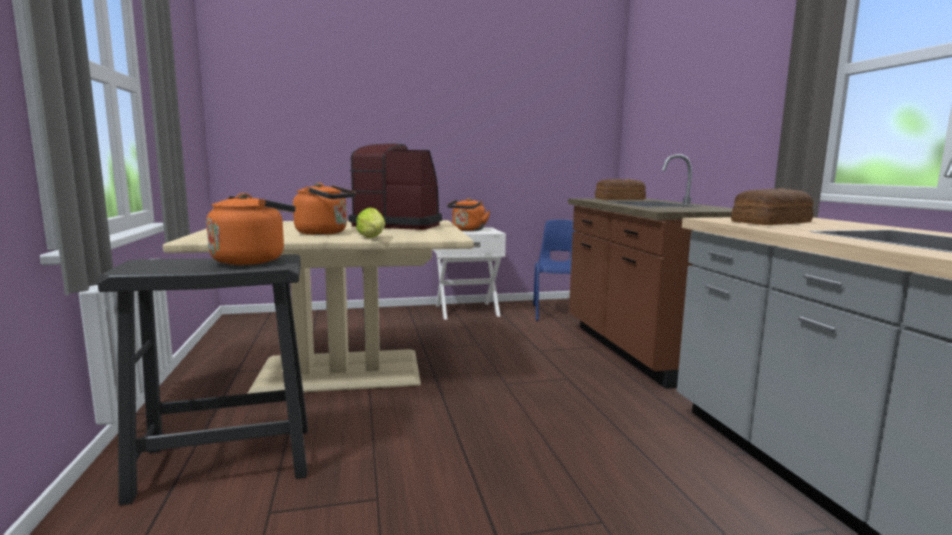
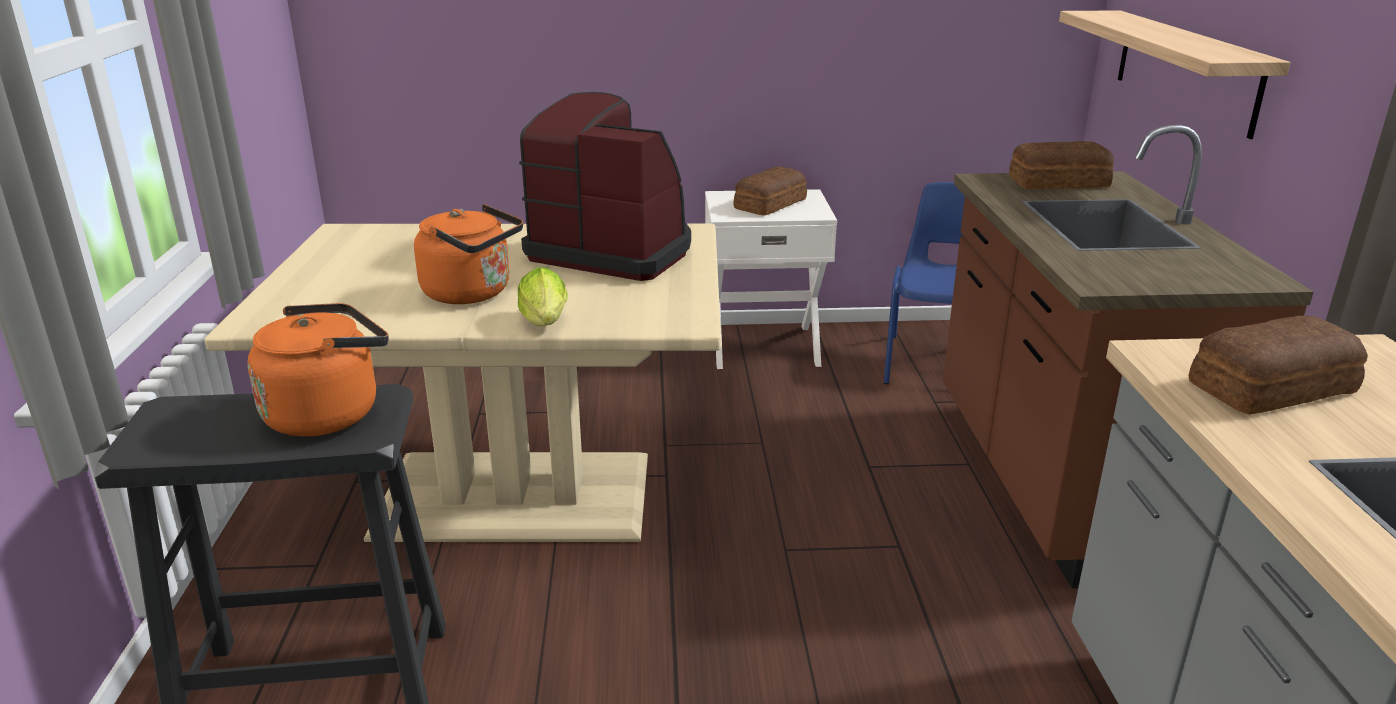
camera: 10 degrees right, 15 degrees up
orange kettle [447,198,490,231] -> bread [734,166,807,215]
none -> shelf [1059,10,1290,139]

